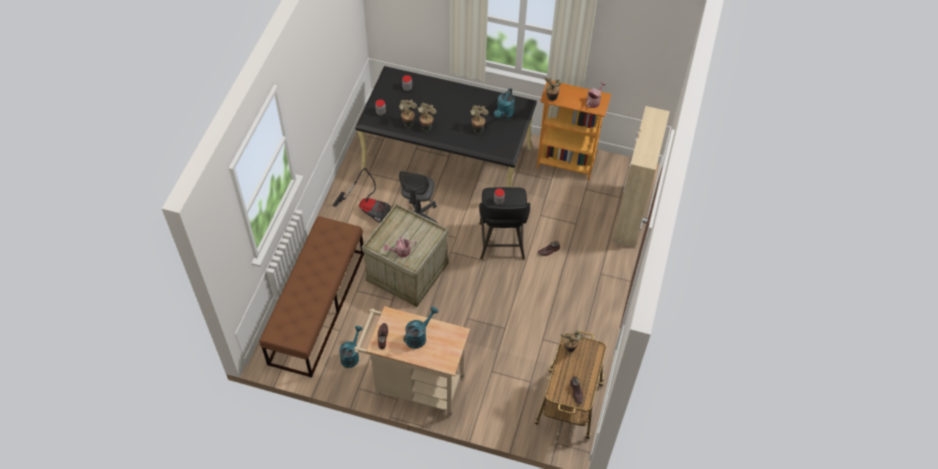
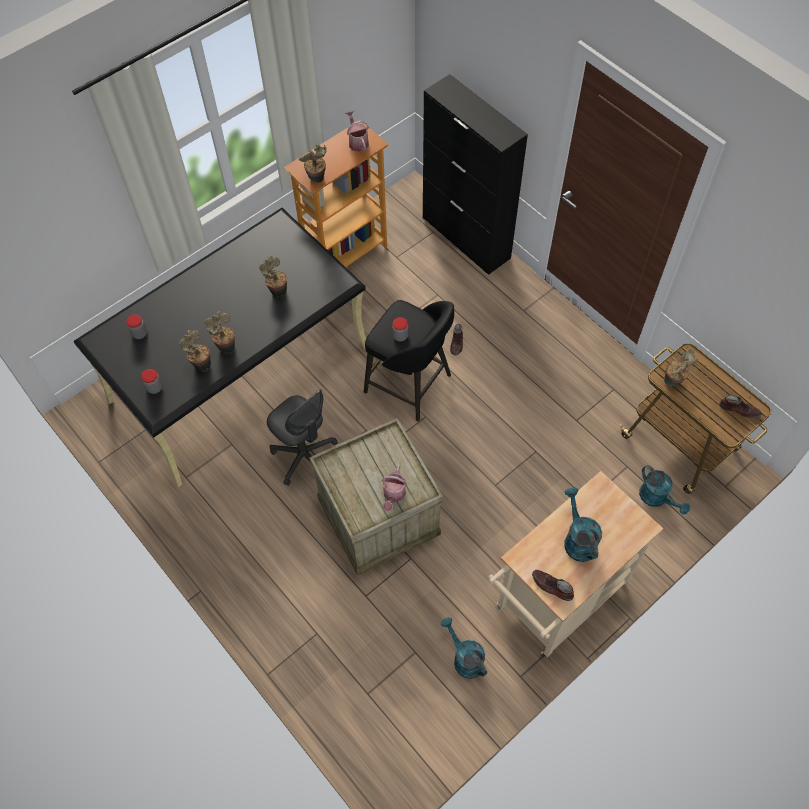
camera: 55 degrees left, 5 degrees up
brown bench [260,216,364,378] -> none
vacuum cleaner [333,168,390,223] -> none
turquoise watering can [494,88,515,118] -> turquoise watering can moved to [639,465,690,515]
beige cabinet [613,106,670,248] -> black cabinet [423,74,528,275]

